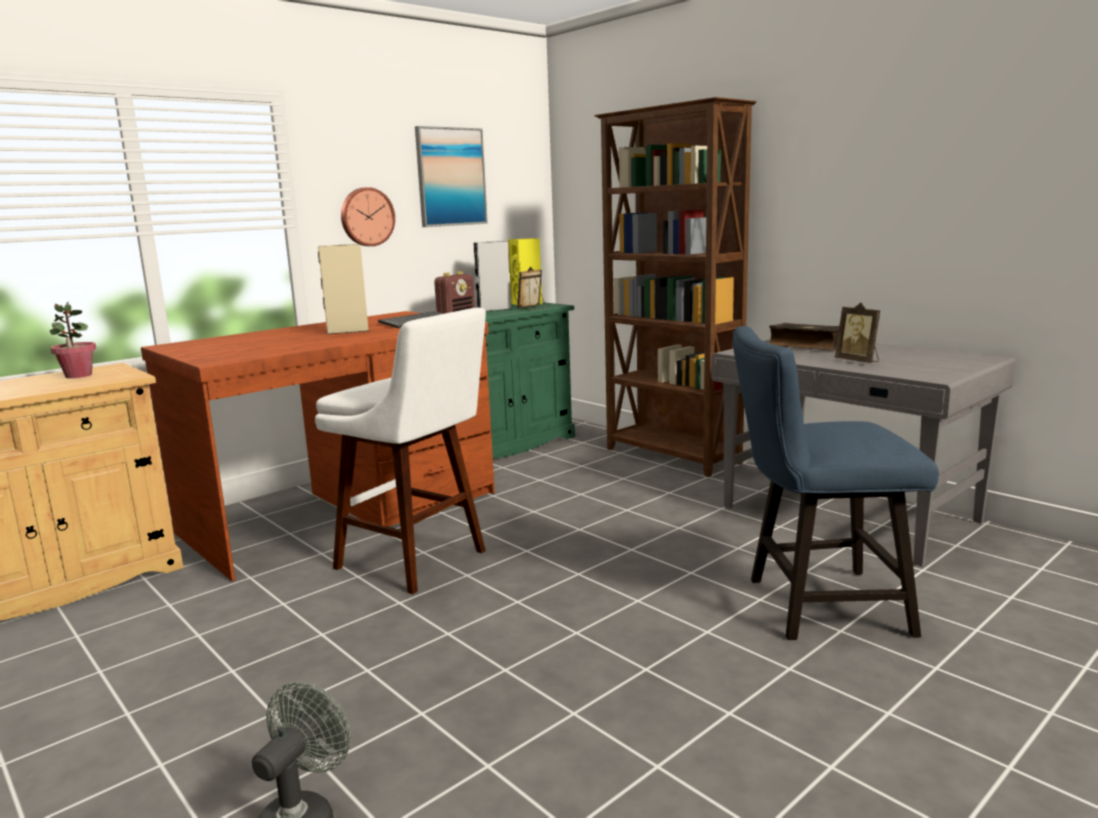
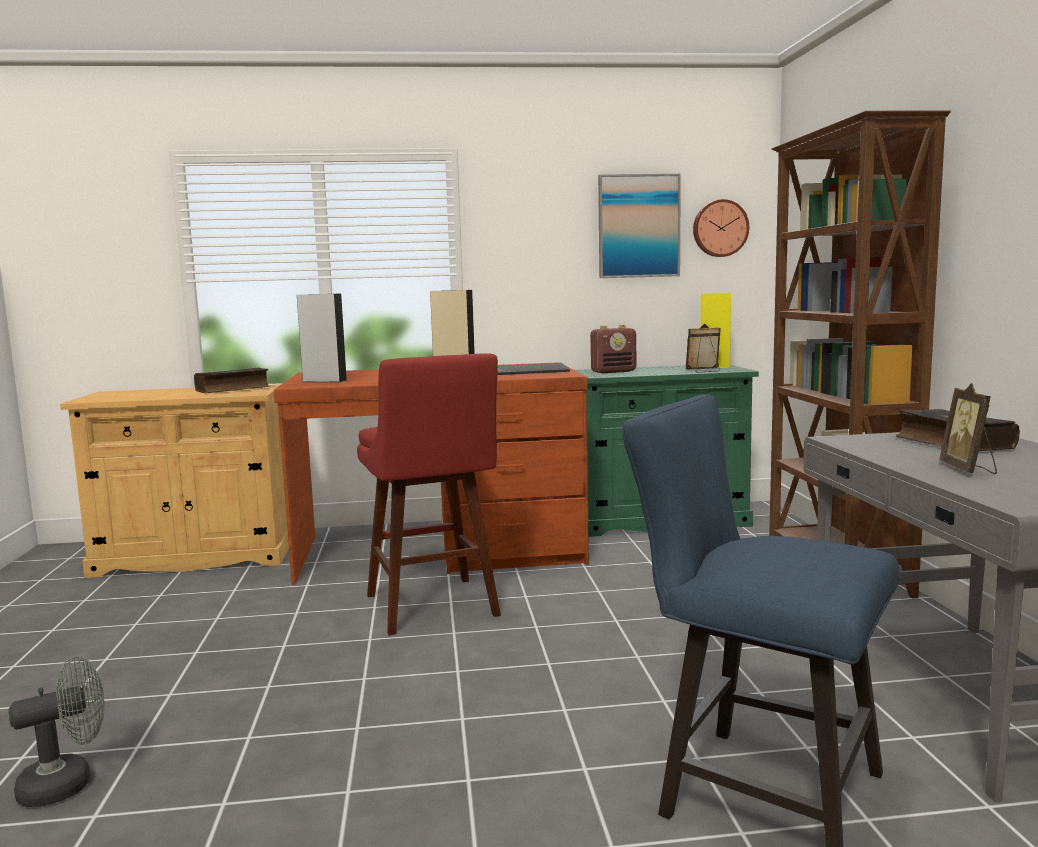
camera: 35 degrees right, 5 degrees down
potted plant [49,302,96,378] -> book [194,368,270,393]
white stool [315,308,486,594] -> red stool [357,353,501,636]
wall clock [341,187,395,246] -> wall clock moved to [693,199,749,257]
grey speaker [474,241,511,311] -> grey speaker moved to [297,293,347,382]

